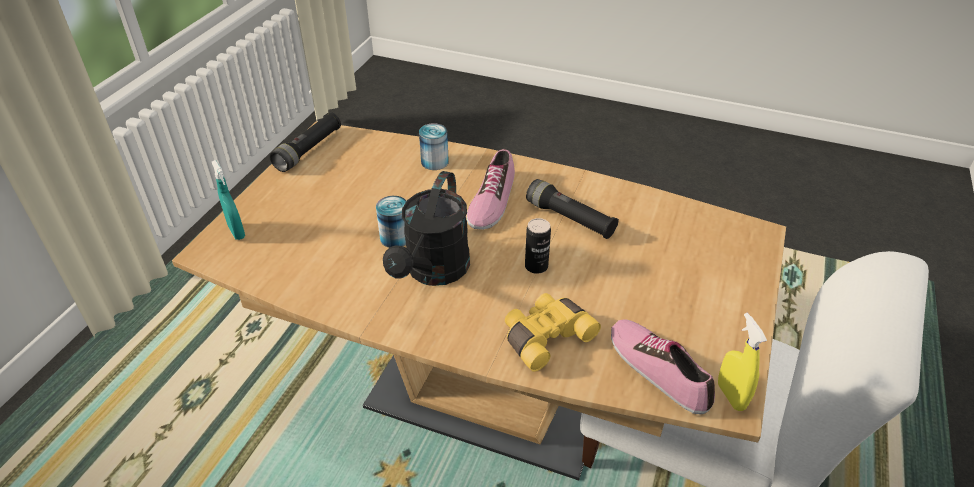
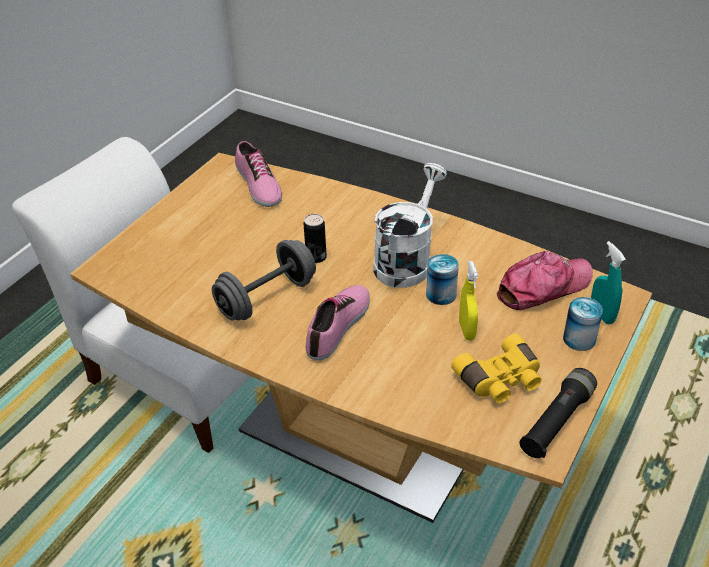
camera: 170 degrees left, 0 degrees up
black watering can [383,171,470,286] -> white watering can [373,163,447,288]
can [419,123,449,170] -> can moved to [563,297,603,351]
yellow binoculars [505,293,601,372] -> yellow binoculars moved to [451,334,542,403]
black flashlight [526,179,619,239] -> grey dumbbell [212,240,316,320]
yellow spray bottle [718,313,767,411] -> yellow spray bottle moved to [459,261,478,341]
none -> cap [496,251,593,310]

